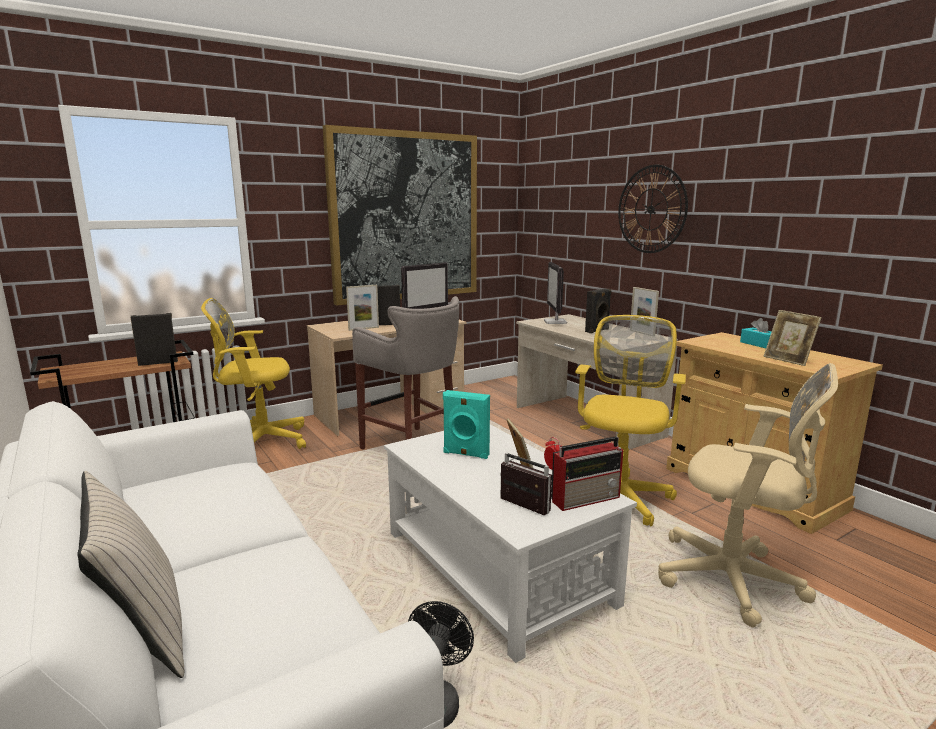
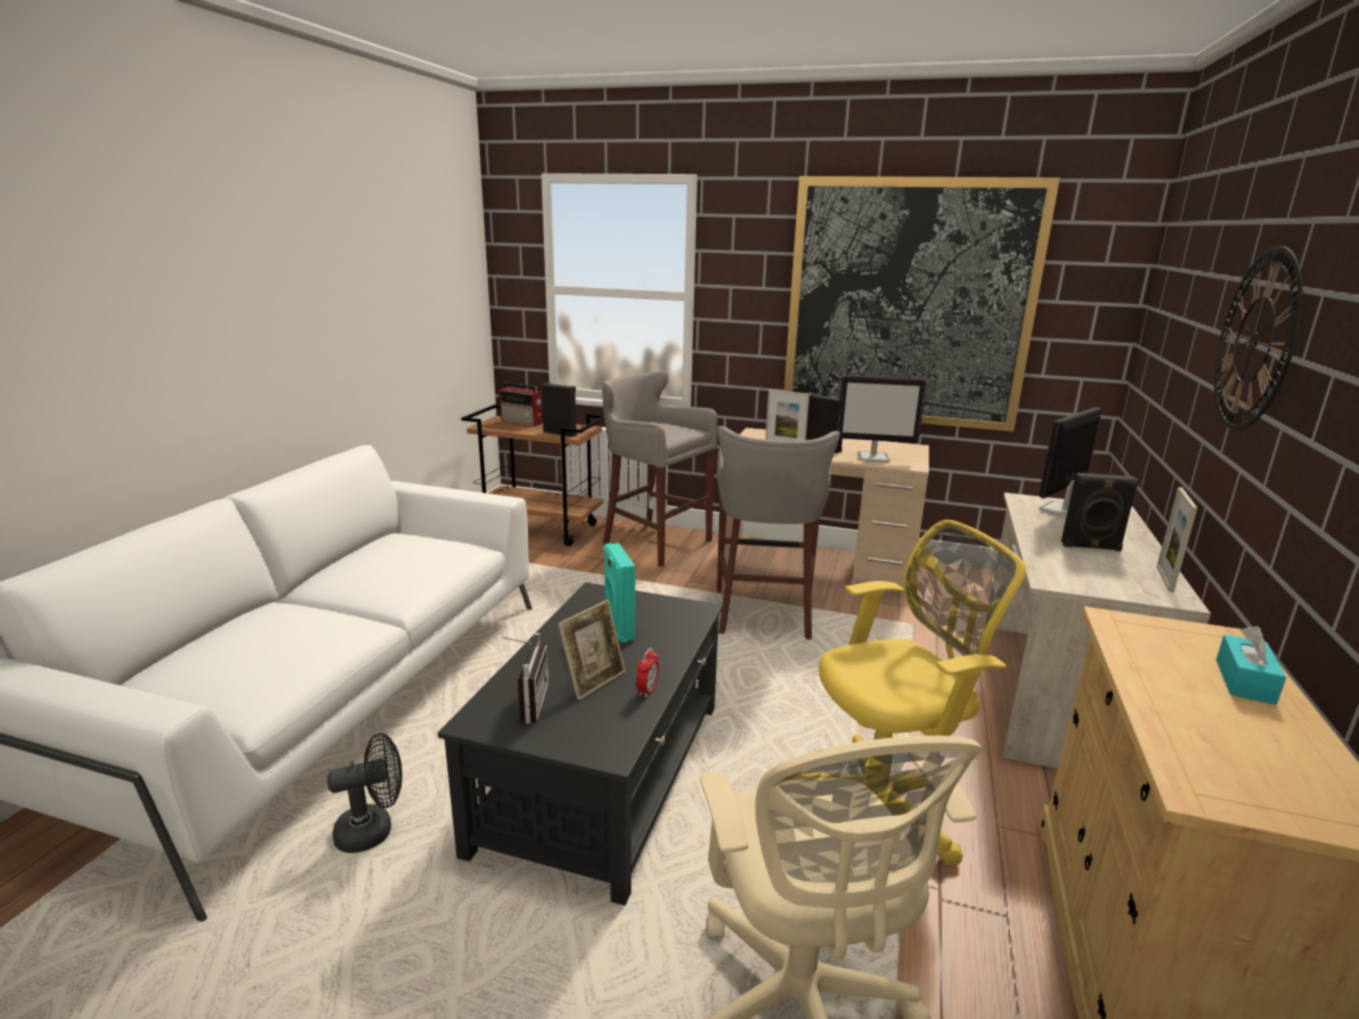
camera: 50 degrees right, 5 degrees up
beige pillow [77,471,184,678] -> none
yellow office chair [201,298,306,449] -> grey stool [602,371,717,567]
white coffee table [384,424,637,663] -> black coffee table [438,582,723,906]
radio [551,436,623,511] -> radio moved to [499,382,543,427]
picture frame [763,310,822,366] -> none

